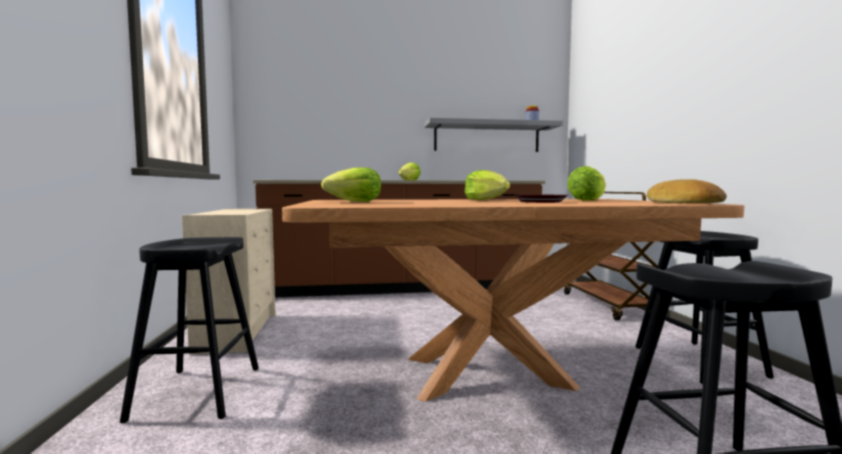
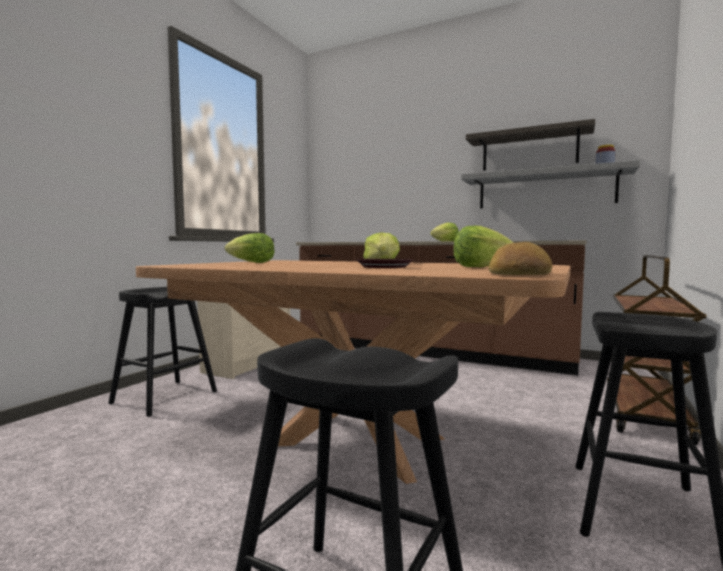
camera: 35 degrees right, 0 degrees up
none -> shelf [466,119,595,170]

